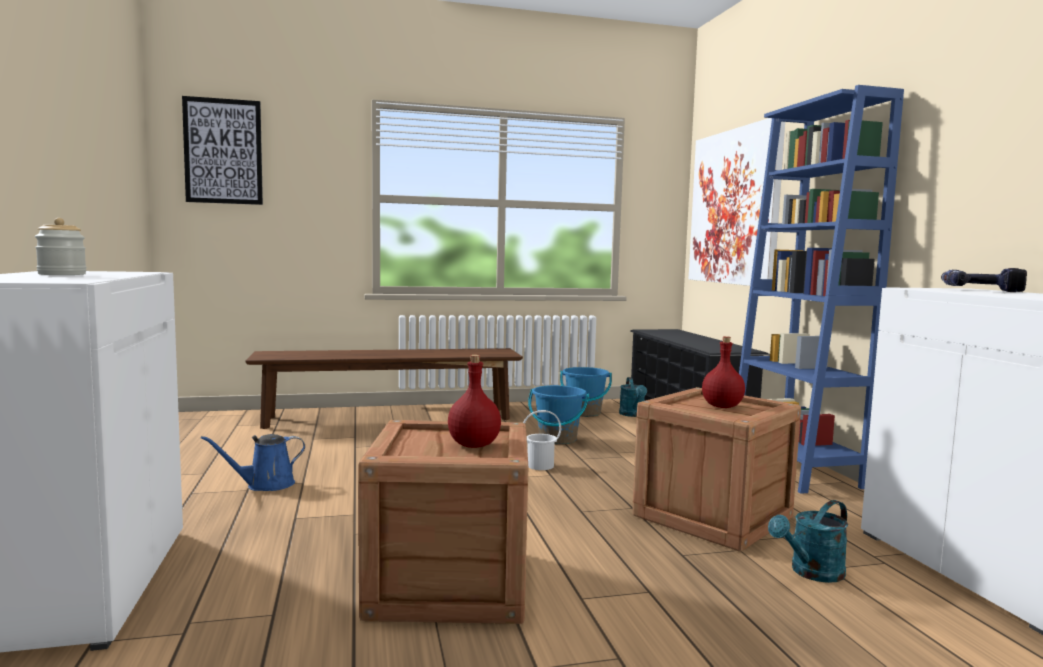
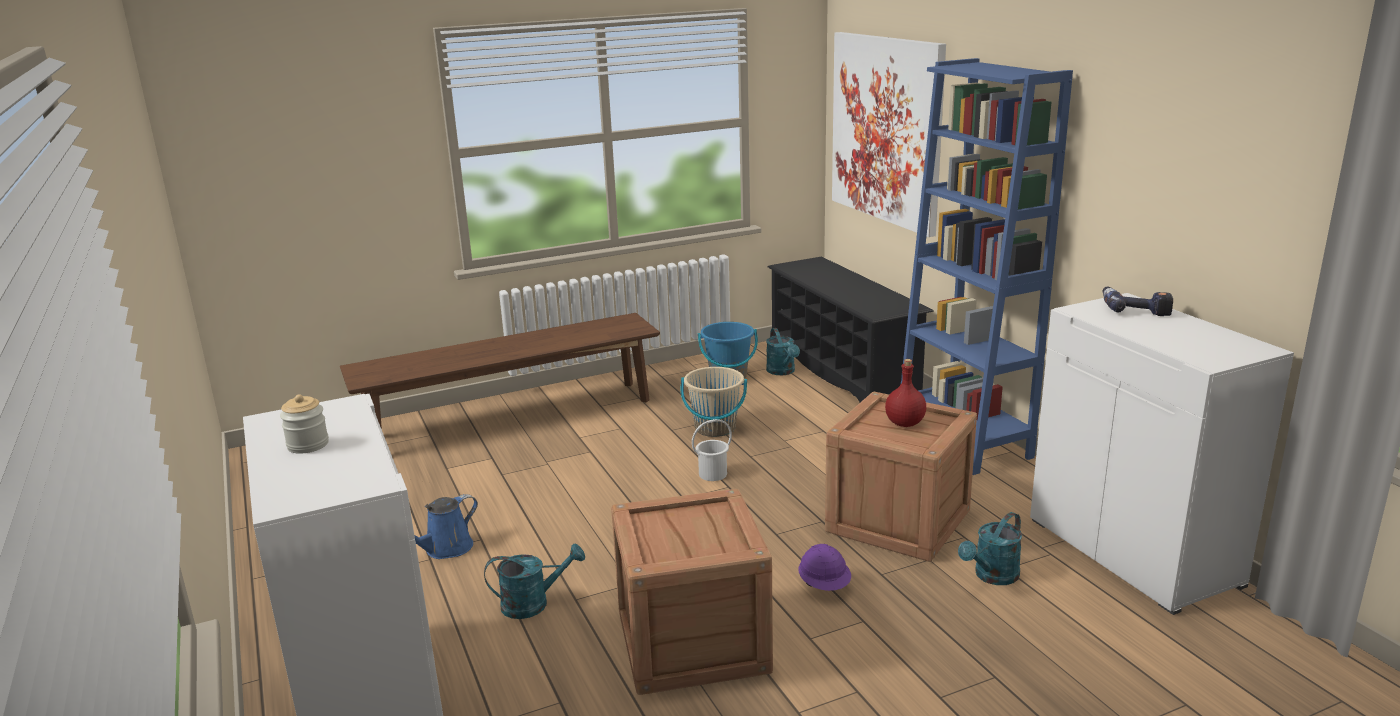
camera: 10 degrees left, 15 degrees up
picture [182,96,263,205] -> none
red bottle [448,355,501,448] -> none
blue bucket [528,385,589,445] -> beige bucket [681,367,747,437]
none -> turquoise watering can [484,544,585,619]
none -> purple hard hat [799,544,851,591]

